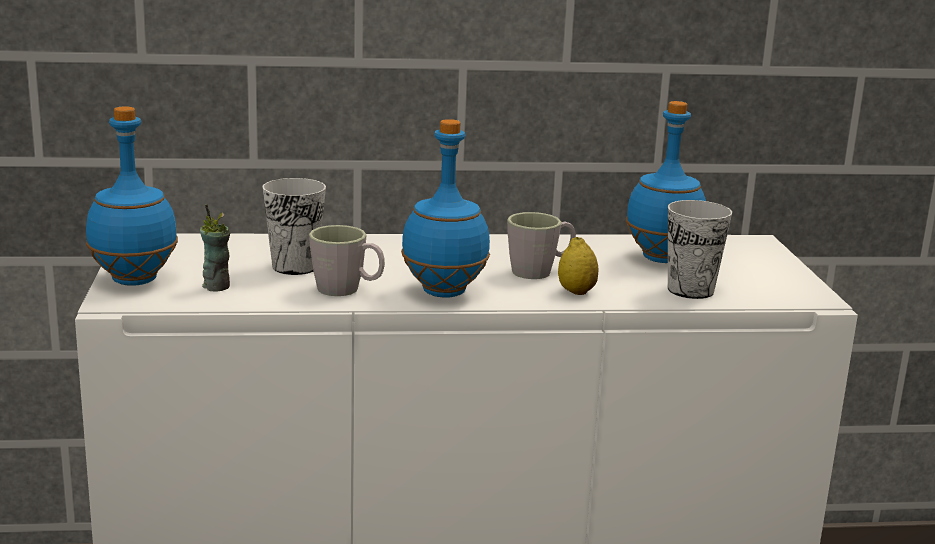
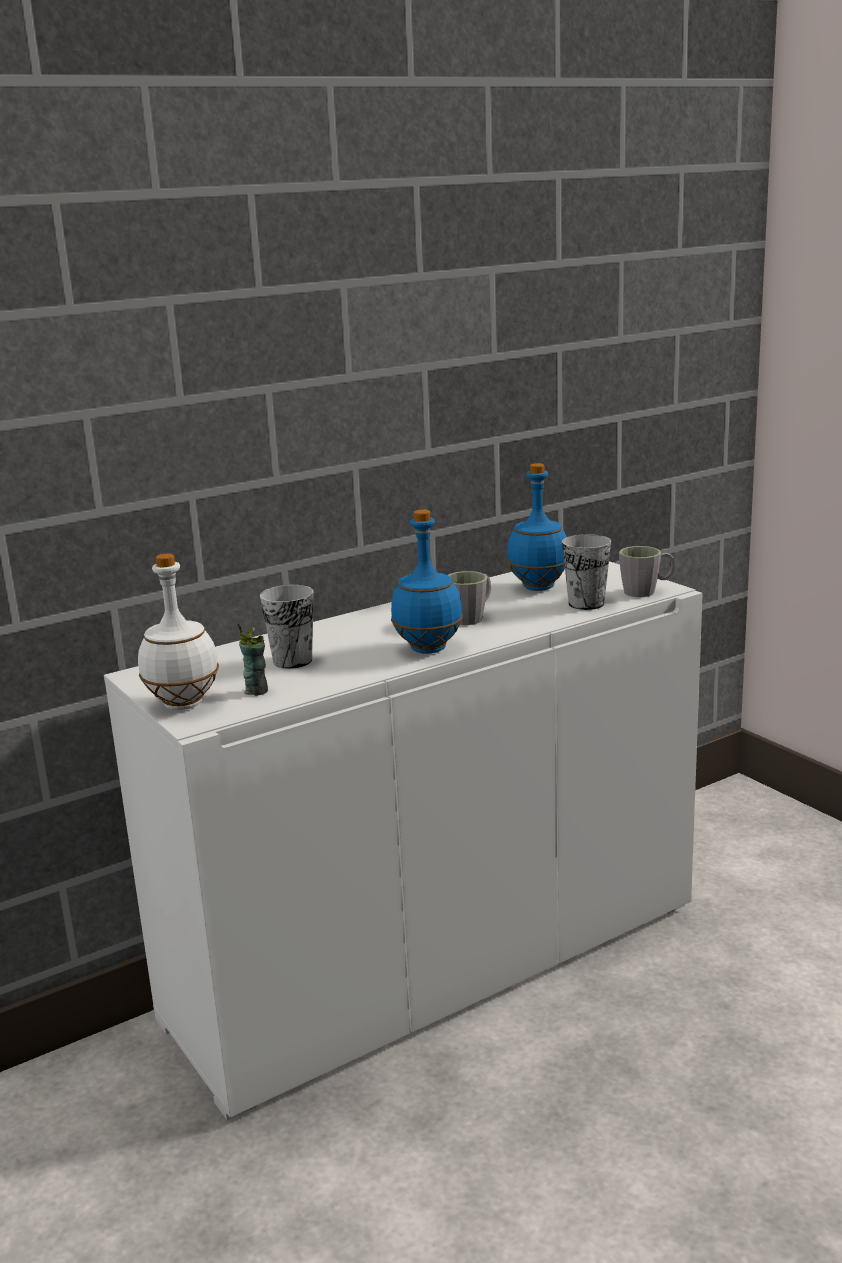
camera: 25 degrees left, 0 degrees up
blue bottle [86,107,178,286] -> white bottle [138,554,219,710]
grey mug [309,225,385,296] -> grey mug moved to [619,546,675,597]
lemon [558,237,598,295] -> none

